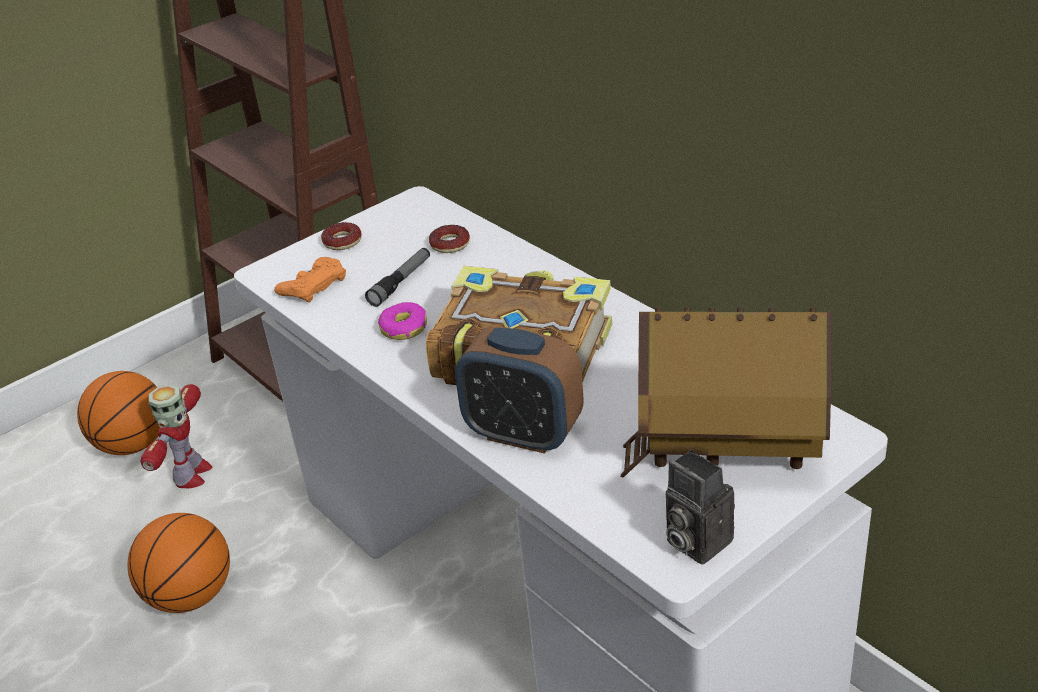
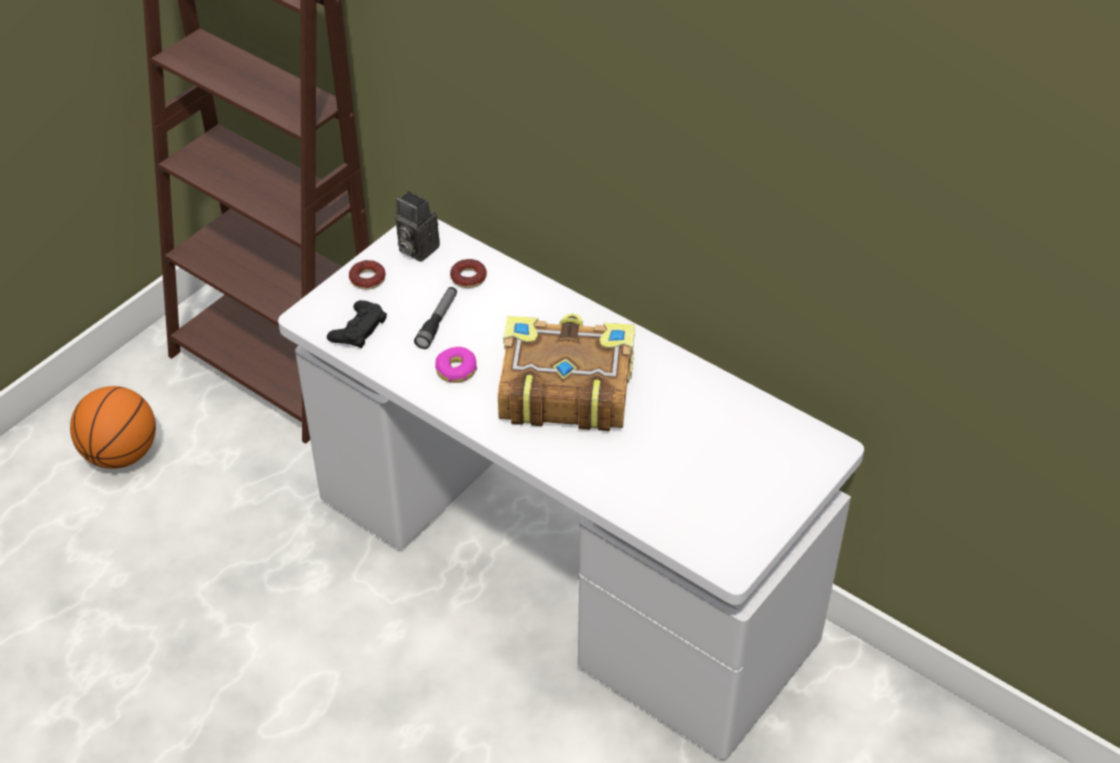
camera: 15 degrees left, 10 degrees up
basketball [127,513,230,613] -> none
toy robot [141,384,212,489] -> none
orange game controller [274,257,346,303] -> black game controller [327,300,387,348]
alarm clock [455,326,584,454] -> none
toy house [621,308,831,477] -> none
camera [666,450,735,565] -> camera moved to [396,191,440,262]

